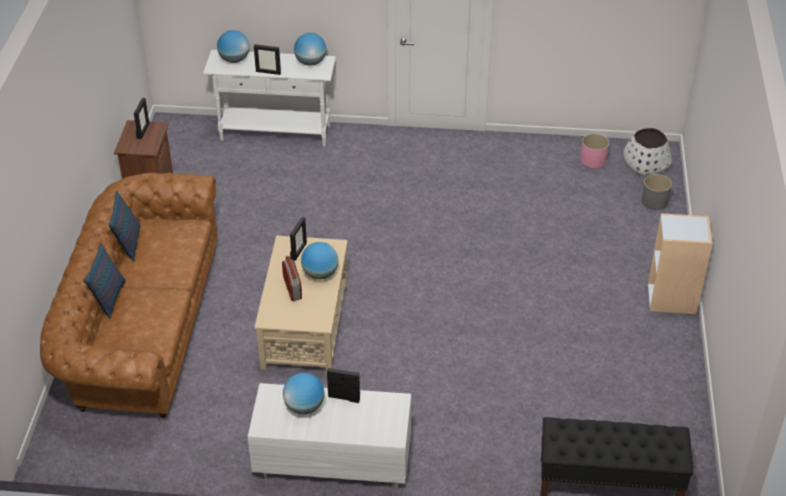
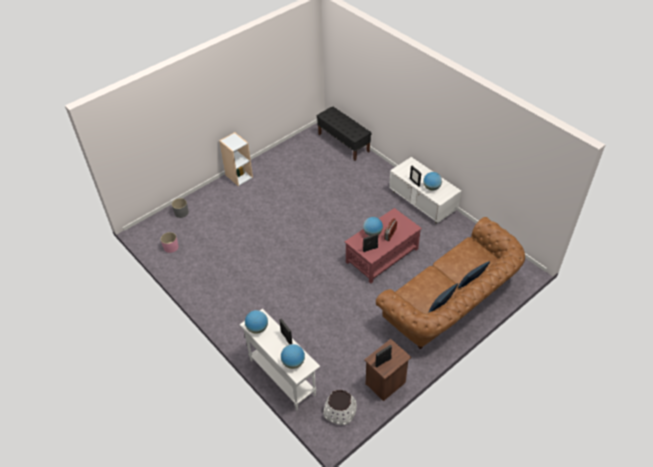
camera: 135 degrees left, 5 degrees up
beige coffee table [254,236,348,374] -> red coffee table [345,208,422,283]
white planter [623,128,672,175] -> white planter moved to [323,390,357,425]

